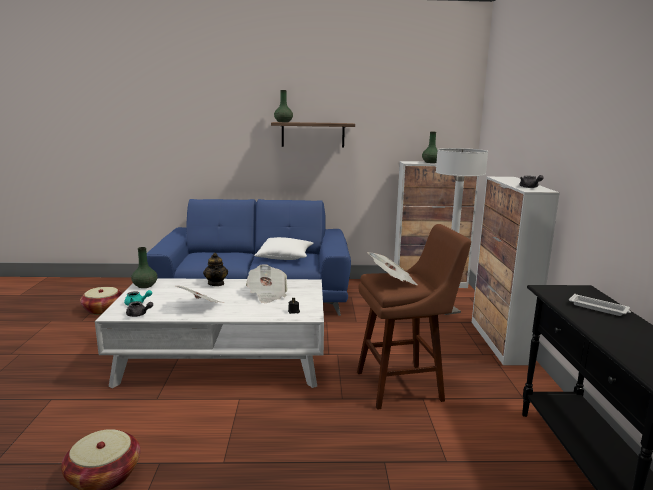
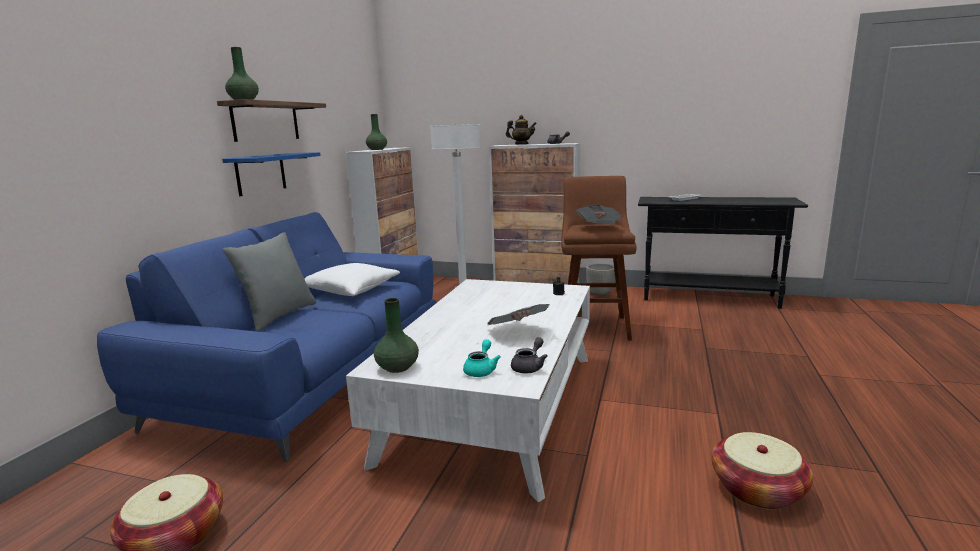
camera: 70 degrees left, 0 degrees up
teapot [203,253,228,286] -> teapot moved to [506,115,537,144]
newspaper [246,264,287,303] -> none
none -> blue shelf [222,152,321,196]
none -> grey pillow [223,232,316,332]
none -> planter [586,263,615,296]

